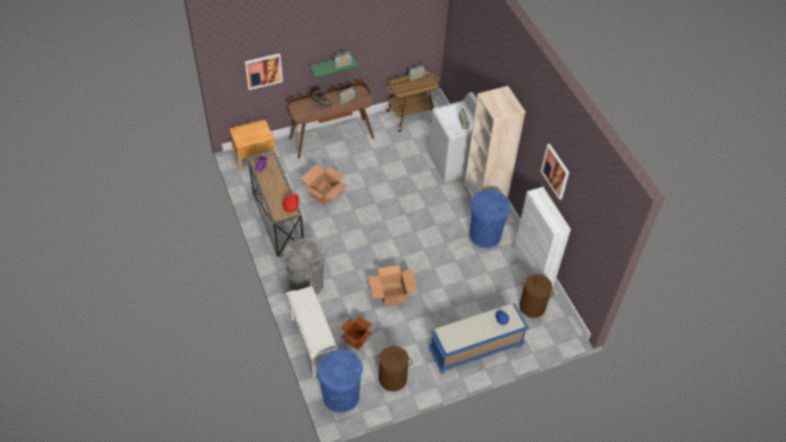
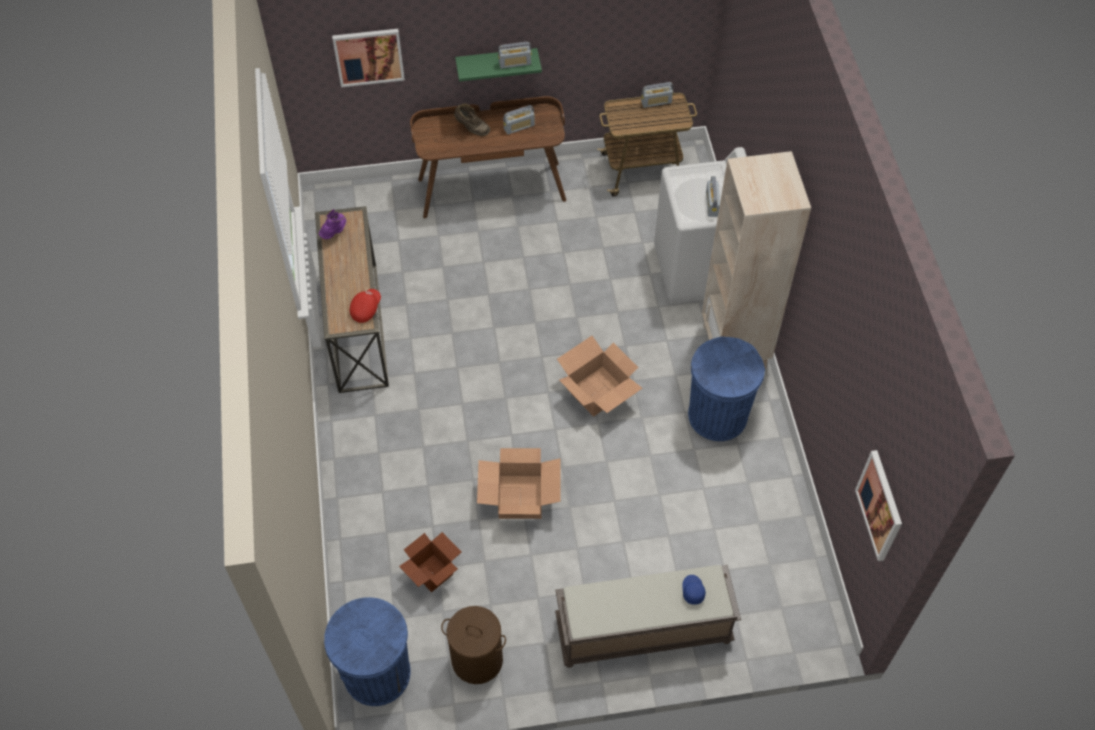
camera: 15 degrees right, 5 degrees up
brown nightstand [230,119,275,170] -> none
grey trash can [283,238,325,296] -> none
white shoe rack [286,286,338,377] -> none
cardboard box [301,164,348,205] -> cardboard box moved to [557,336,642,416]
blue bench [428,303,529,374] -> brown bench [555,565,741,668]
white cabinet [514,187,571,287] -> none
brown laundry basket [519,274,554,318] -> none
picture [541,144,569,200] -> picture moved to [855,450,902,561]

